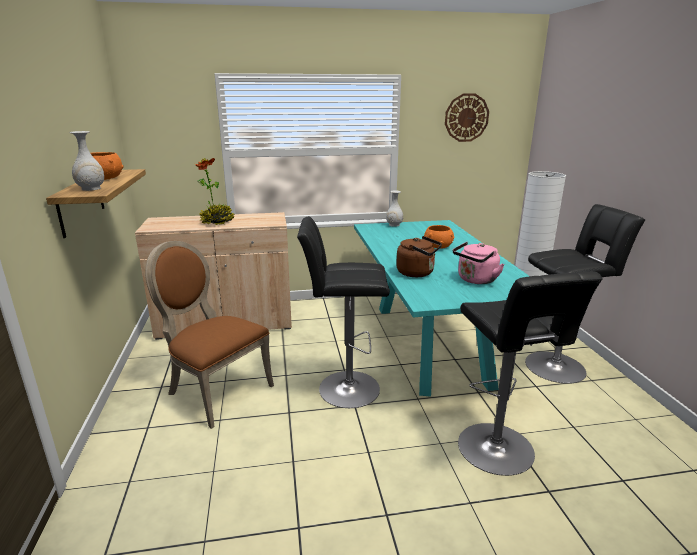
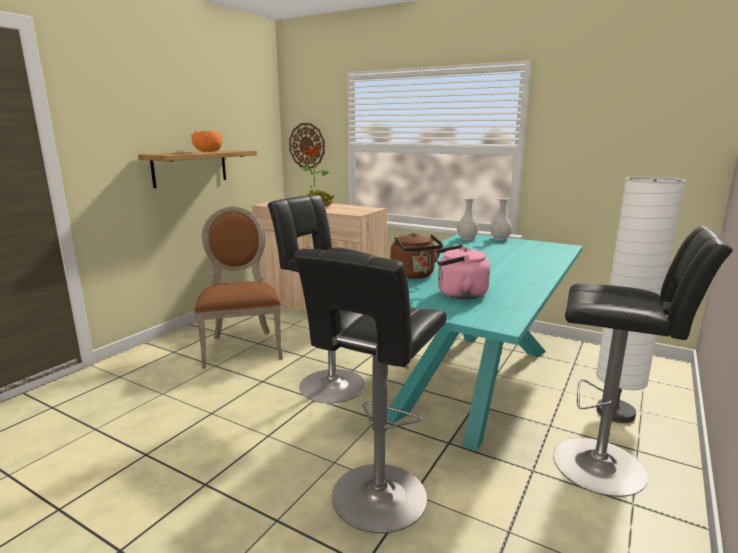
camera: 40 degrees right, 5 degrees down
white vase [70,131,104,191] -> white vase moved to [457,198,478,240]
orange bowl [424,225,455,249] -> none
wall clock [445,93,489,142] -> wall clock moved to [289,123,325,168]

